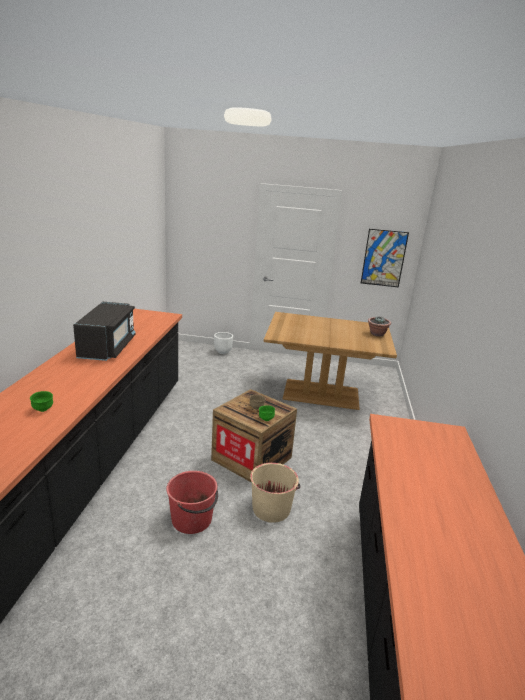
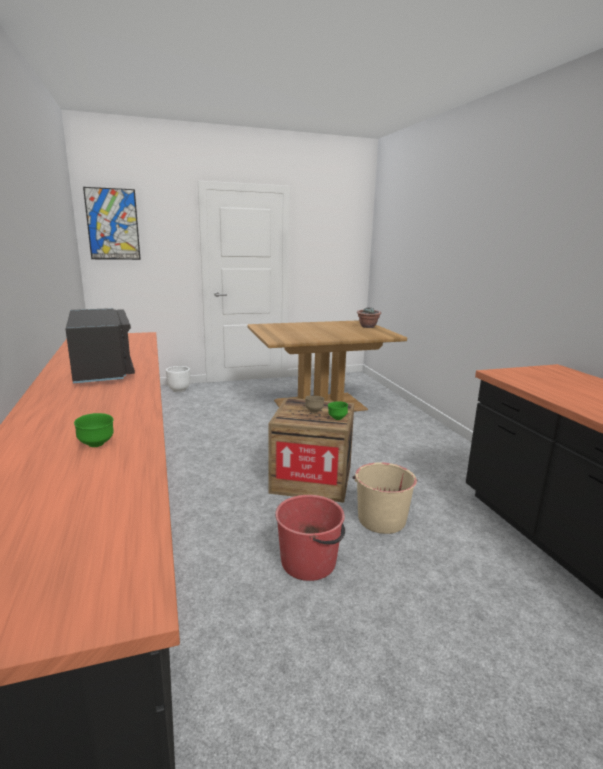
camera: 25 degrees left, 5 degrees down
picture [361,229,409,287] -> picture moved to [83,187,141,260]

